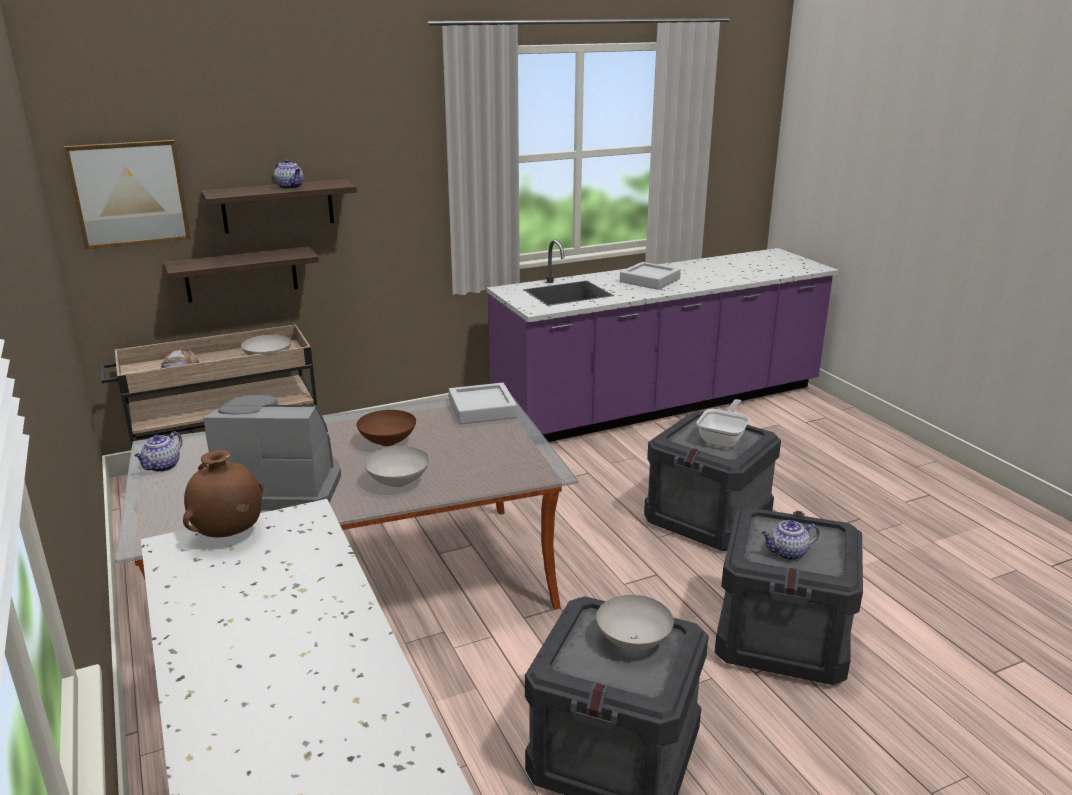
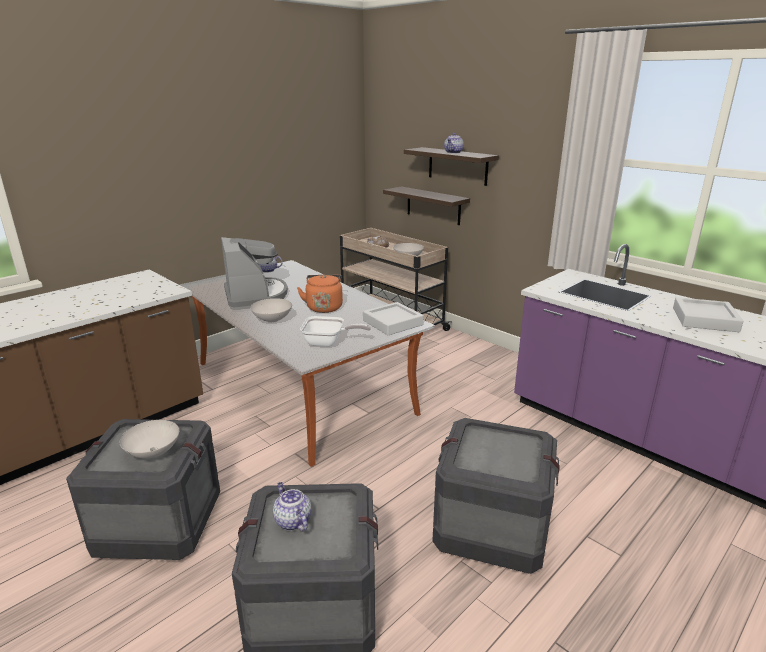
camera: 70 degrees right, 0 degrees up
picture [64,140,191,250] -> none
brown vase [183,450,263,537] -> none
brown bowl [356,410,416,446] -> orange kettle [297,274,343,313]
frying pan [697,399,750,448] -> frying pan moved to [300,316,371,347]

